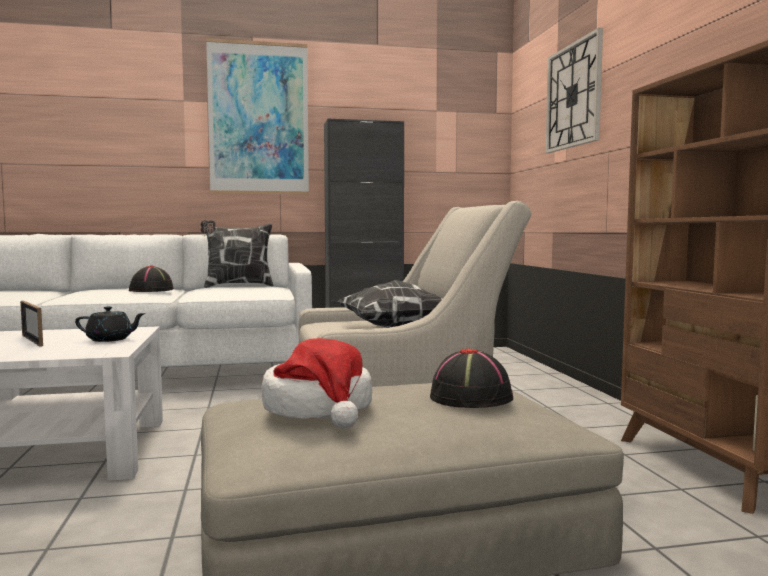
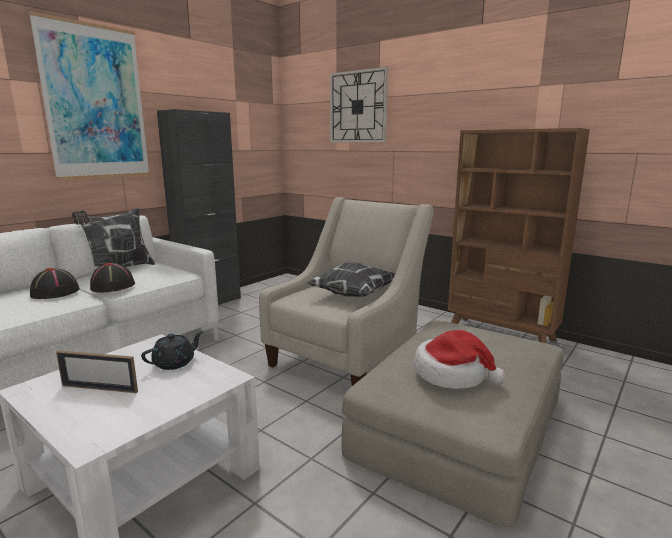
camera: 40 degrees left, 10 degrees up
black hat [430,348,513,408] -> black hat moved to [90,263,135,293]

